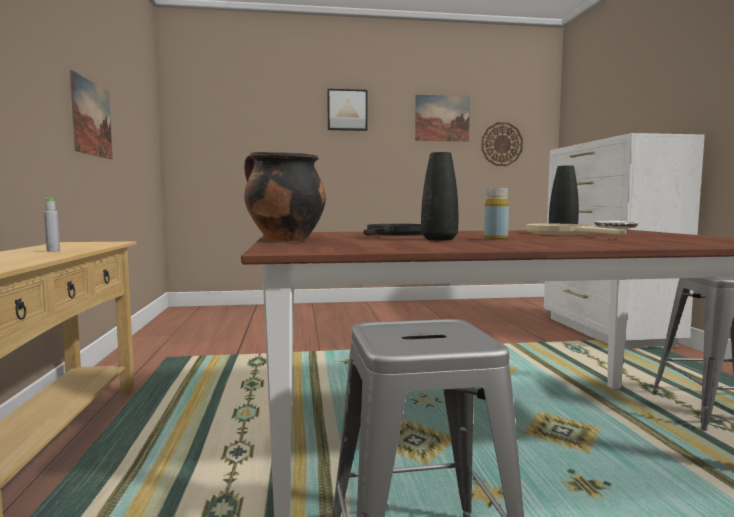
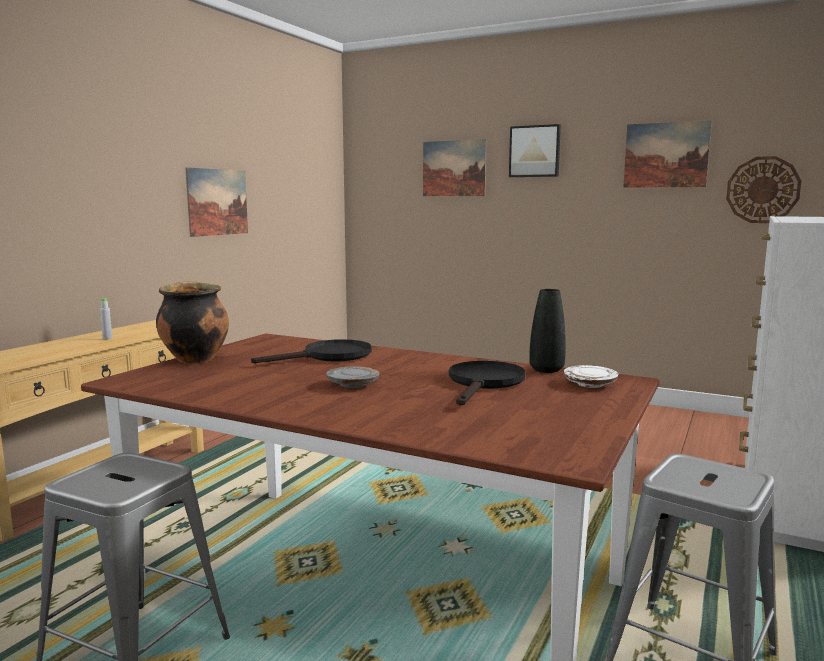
camera: 35 degrees right, 5 degrees up
black vase [421,152,458,241] -> none
yellow bottle [484,188,509,240] -> grey plate [326,366,379,388]
beige frying pan [526,224,626,236] -> black frying pan [449,361,525,406]
none -> picture [423,139,487,196]

